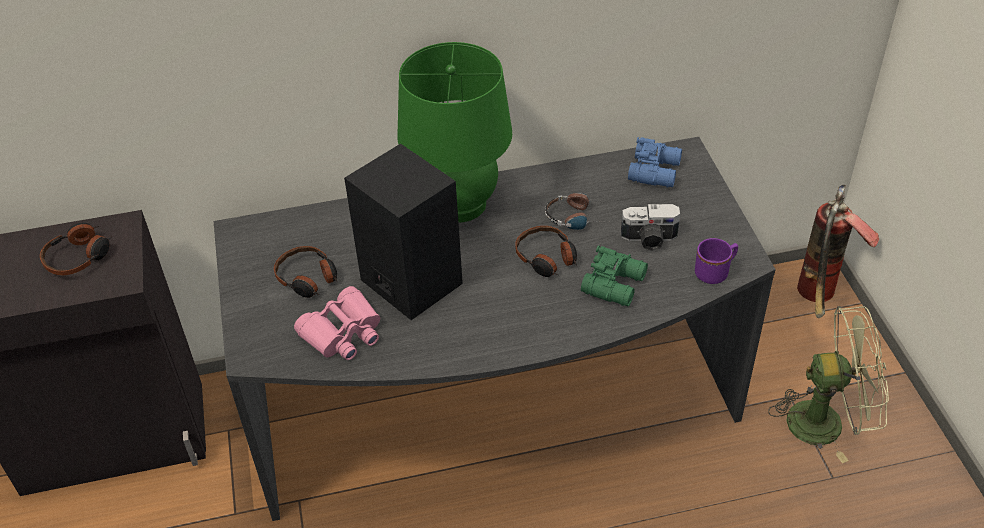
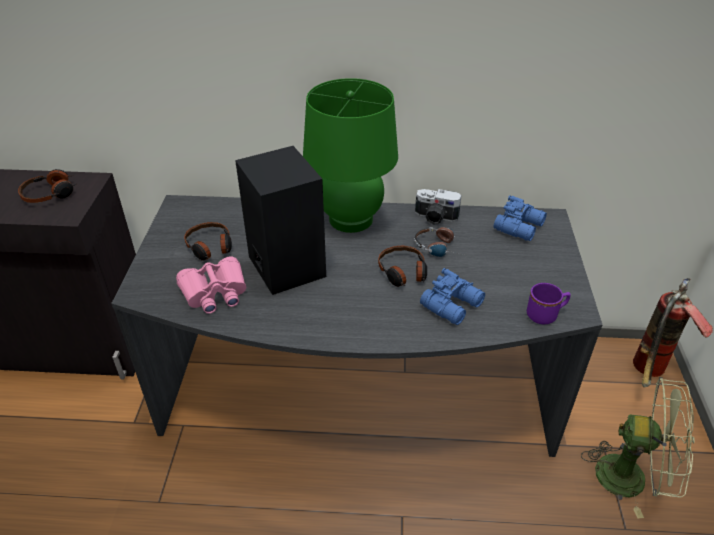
camera: 15 degrees right, 5 degrees down
green binoculars [581,245,648,306] -> blue binoculars [420,268,485,325]
camera [621,204,680,251] -> camera moved to [415,189,462,225]

